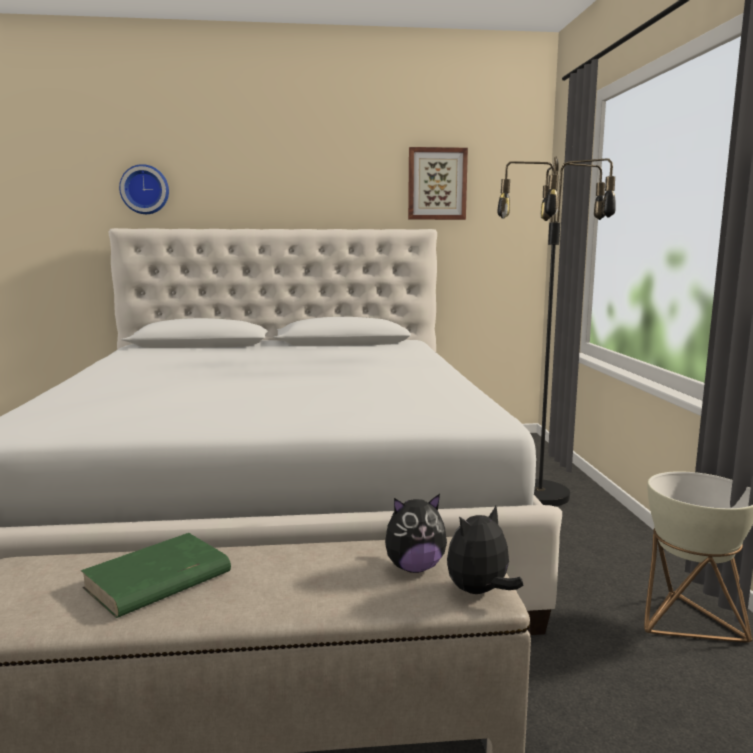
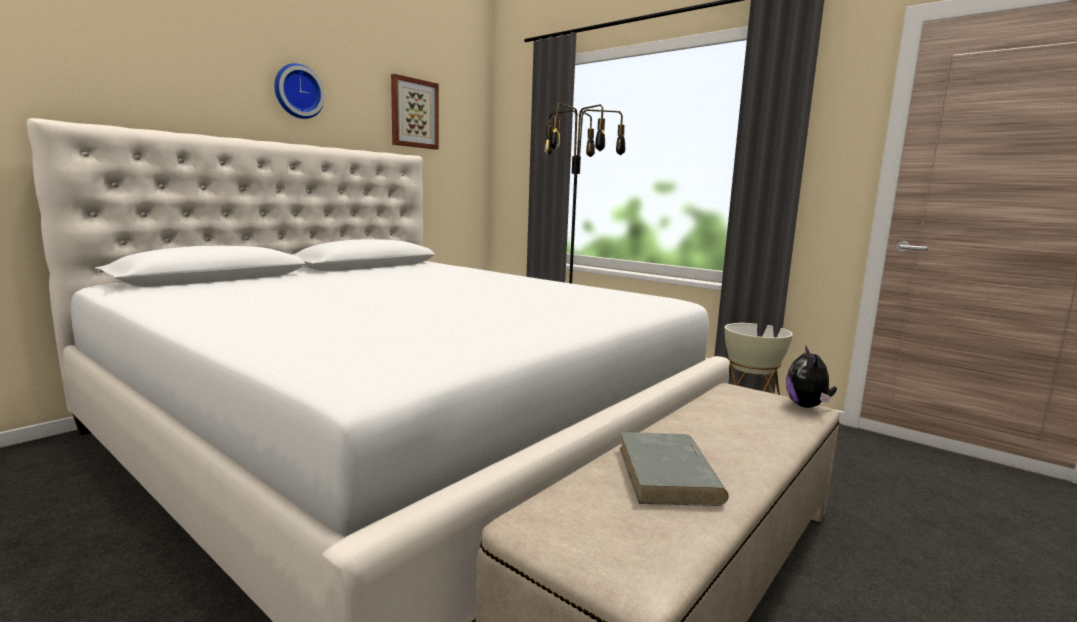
camera: 45 degrees left, 0 degrees up
green book [81,533,231,618] -> grey book [620,432,729,506]
wall clock [119,164,169,214] -> wall clock moved to [274,63,325,119]
plush toy [385,494,447,573] -> none

